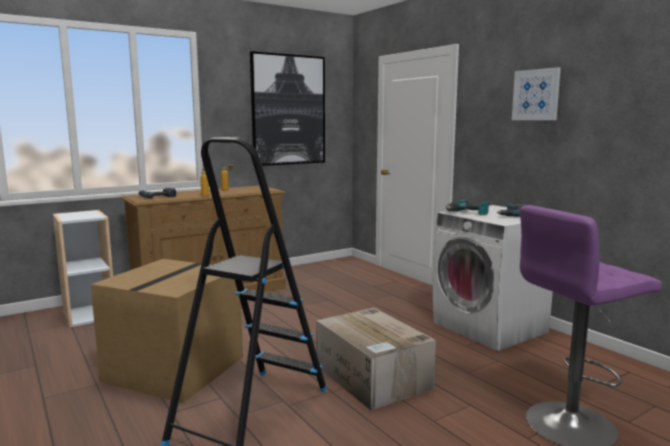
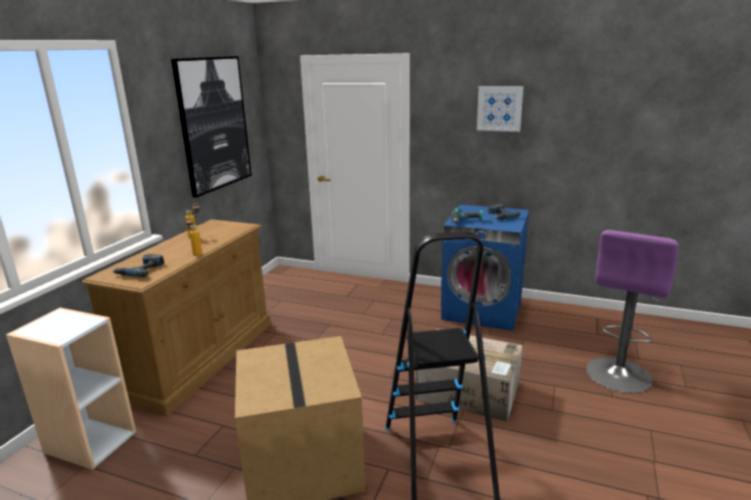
camera: 35 degrees left, 10 degrees up
white washing machine [433,205,553,351] -> blue washing machine [441,204,529,331]

